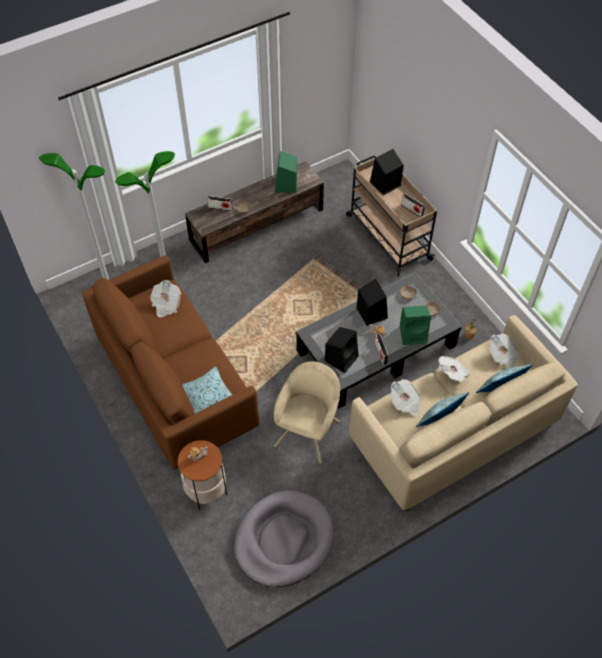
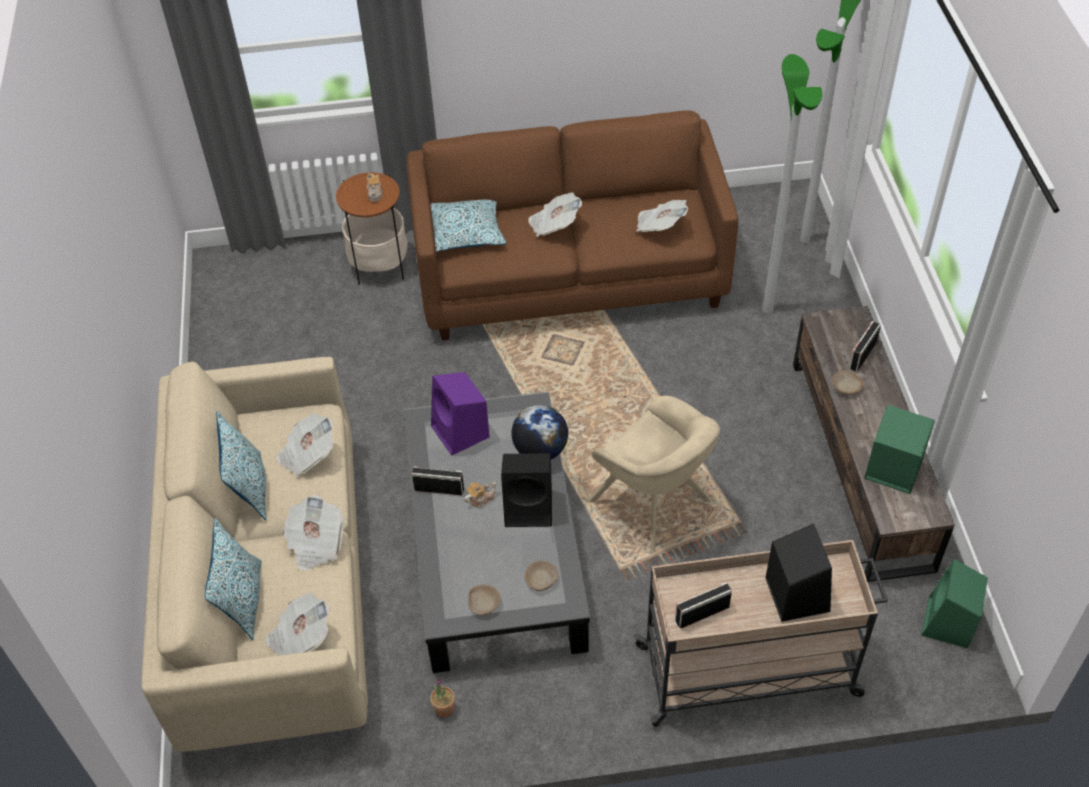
camera: 115 degrees right, 5 degrees down
grey dog bed [234,490,334,587] -> none
beige armchair [274,361,340,464] -> beige armchair moved to [587,396,720,553]
black speaker [325,327,359,373] -> purple speaker [431,372,490,456]
green speaker [400,306,431,345] -> green speaker moved to [921,559,988,648]
none -> globe [511,405,568,459]
none -> newspaper [528,192,582,237]

